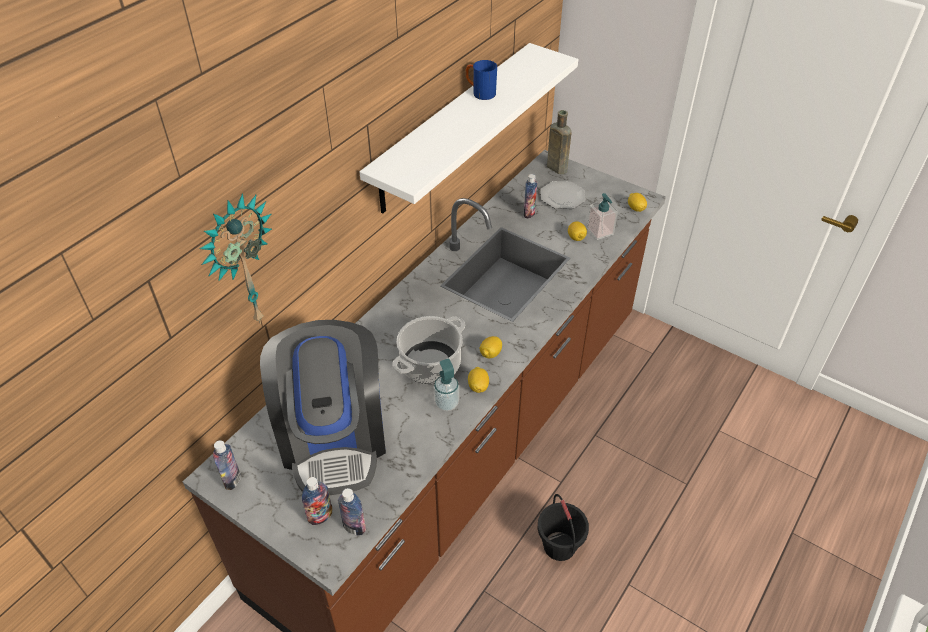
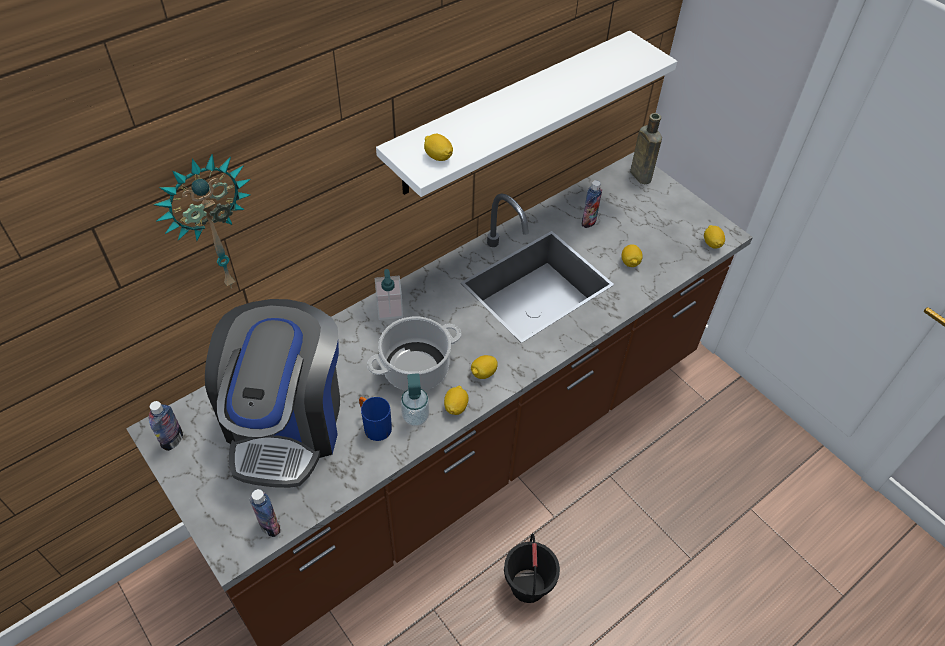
camera: 15 degrees right, 5 degrees up
bottle [302,477,332,525] -> none
blue mug [466,60,497,100] -> blue mug moved to [359,397,392,441]
plate [541,181,586,209] -> none
soap dispenser [587,193,618,240] -> soap dispenser moved to [375,269,403,320]
none -> lemon [424,134,453,161]

